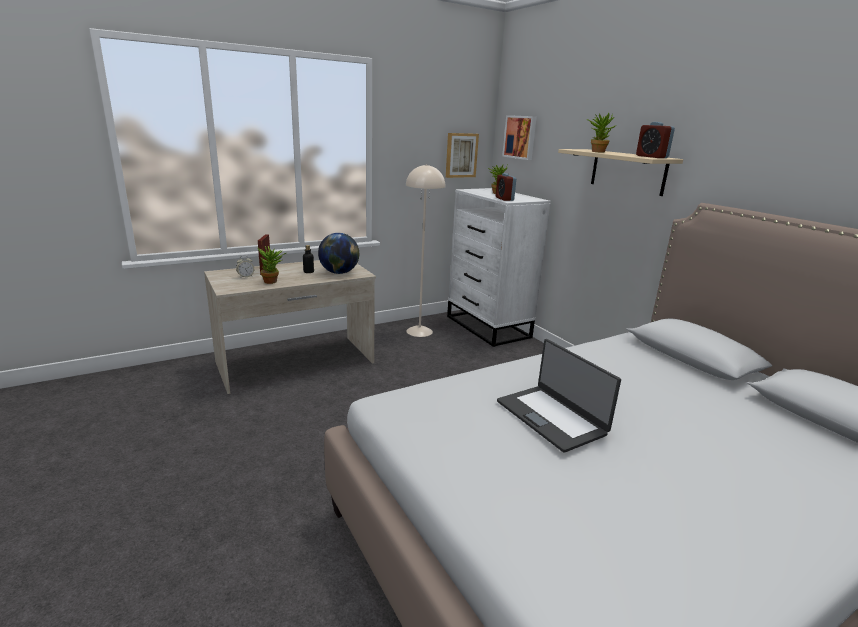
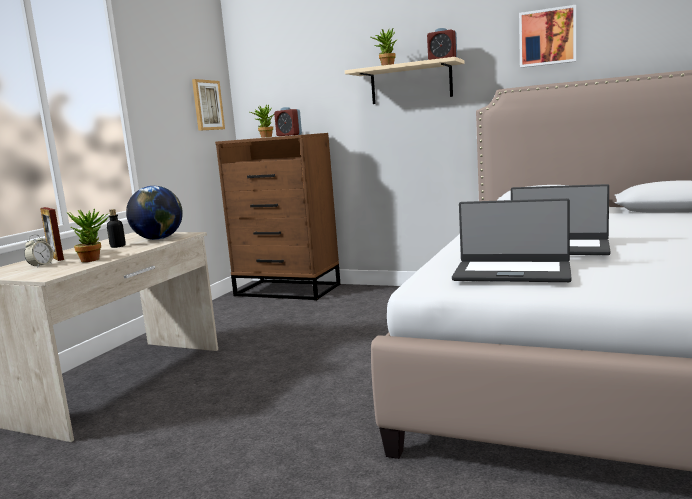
camera: 35 degrees left, 10 degrees down
beige floor lamp [406,164,446,337] -> none
white dresser [447,188,551,347] -> brown dresser [215,133,341,300]
picture [502,115,537,160] -> picture moved to [519,5,576,68]
none -> laptop [452,198,572,282]

